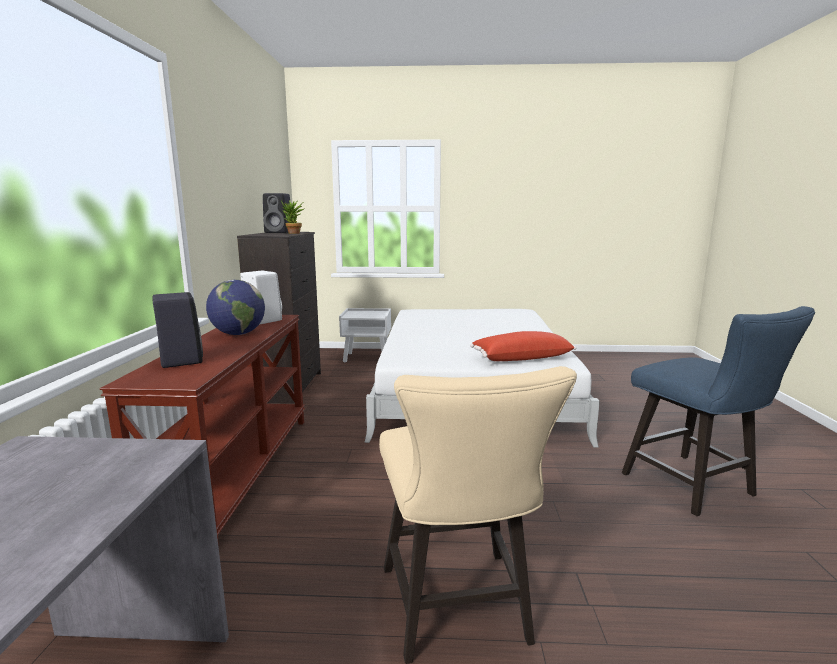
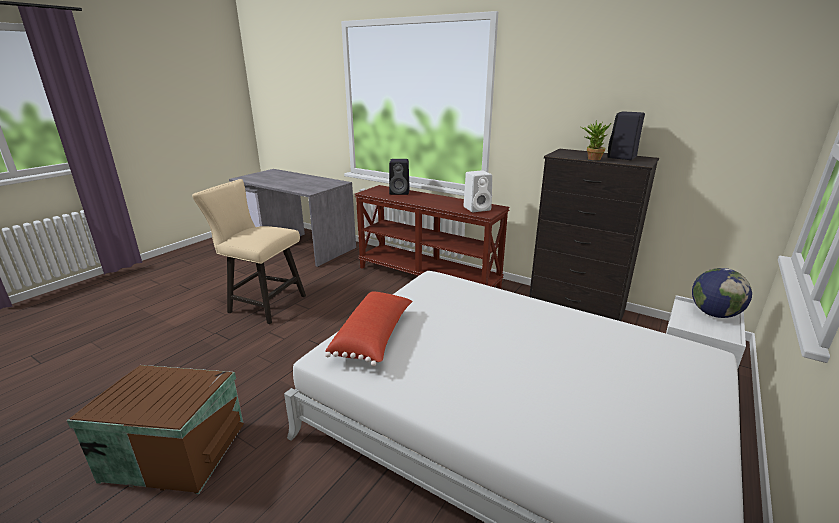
camera: 120 degrees right, 10 degrees up
globe [206,280,265,335] -> globe moved to [692,268,752,318]
blue chair [622,306,815,516] -> brown storage box [67,365,244,494]

